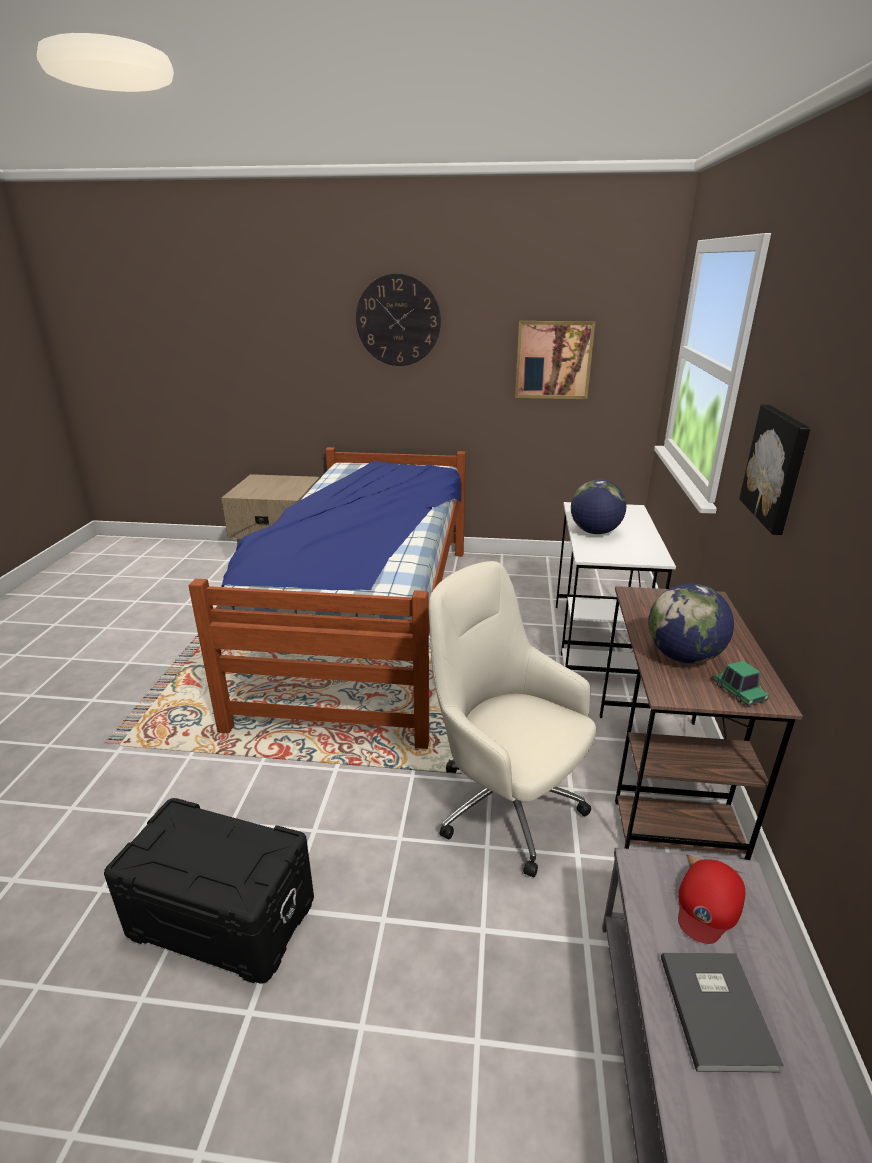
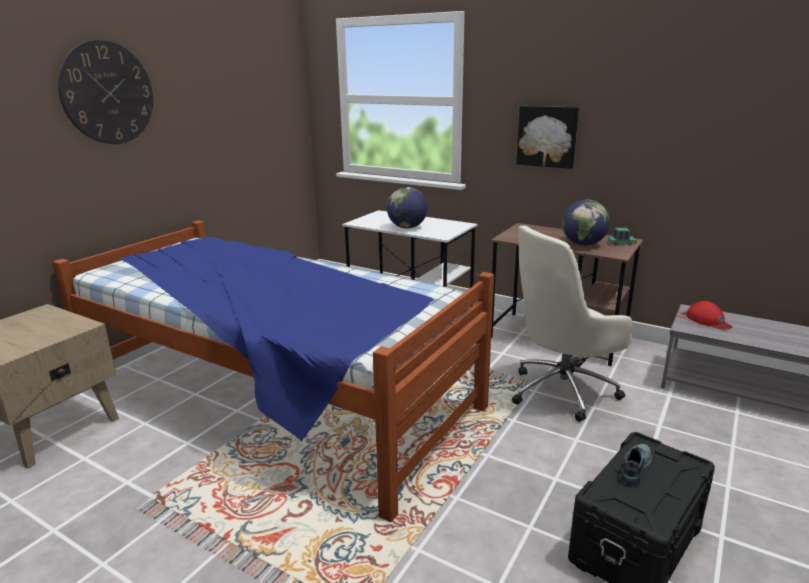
camera: 65 degrees left, 5 degrees down
picture [515,321,595,399] -> none
grey book [661,953,784,1072] -> none
none -> shoe [620,444,652,485]

